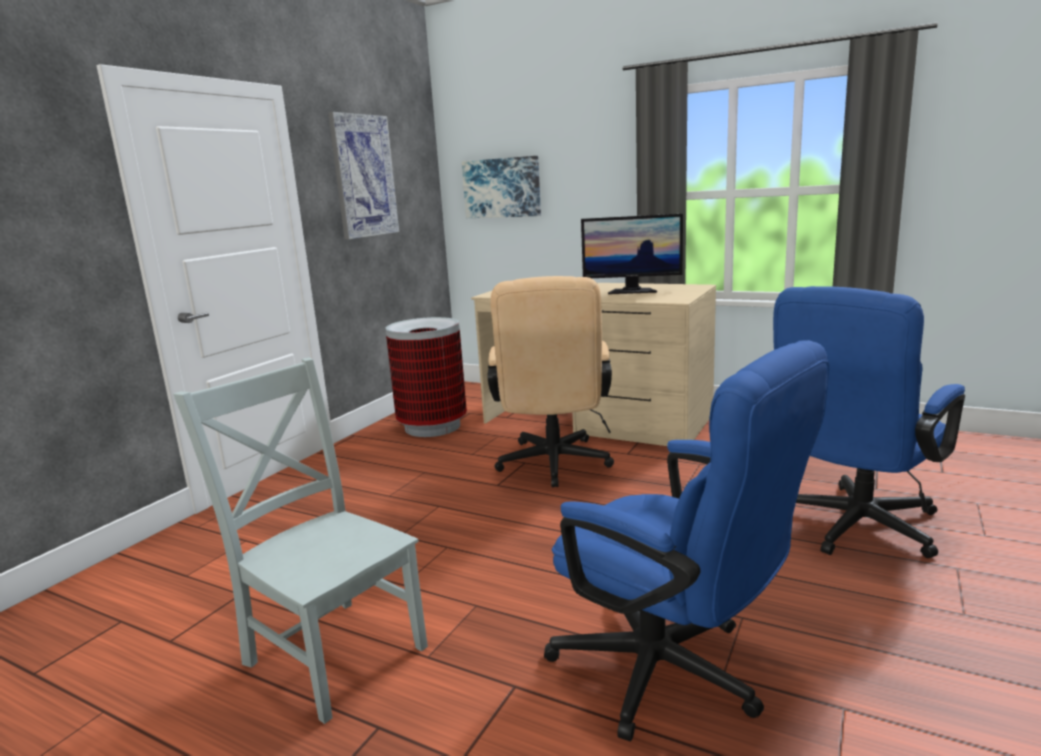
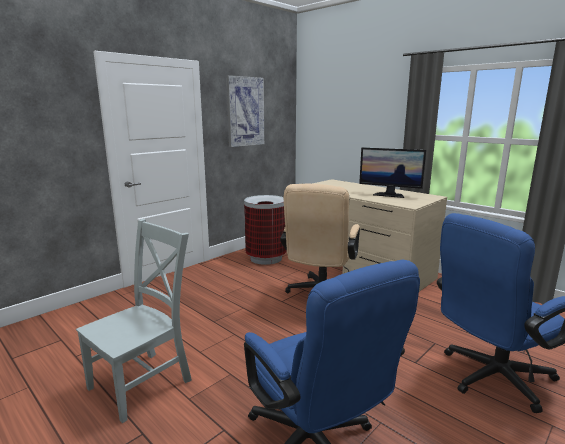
camera: 15 degrees right, 0 degrees up
grey chair [173,358,428,724] -> grey chair turned 75 degrees clockwise [76,219,192,423]
picture [462,156,541,218] -> none

